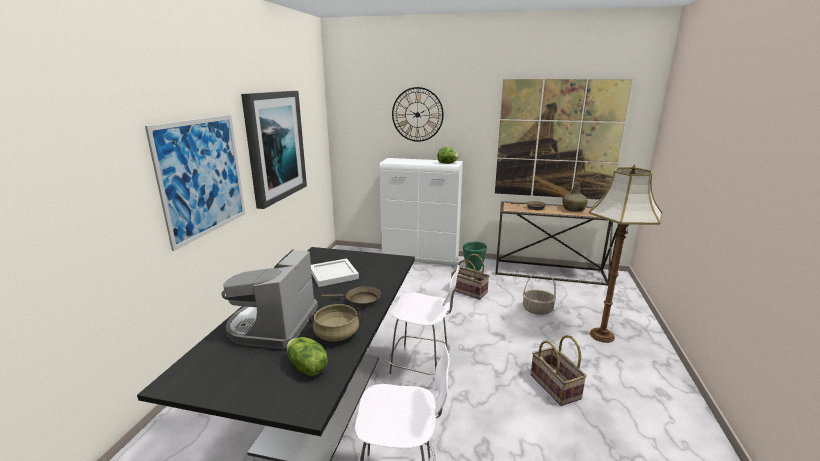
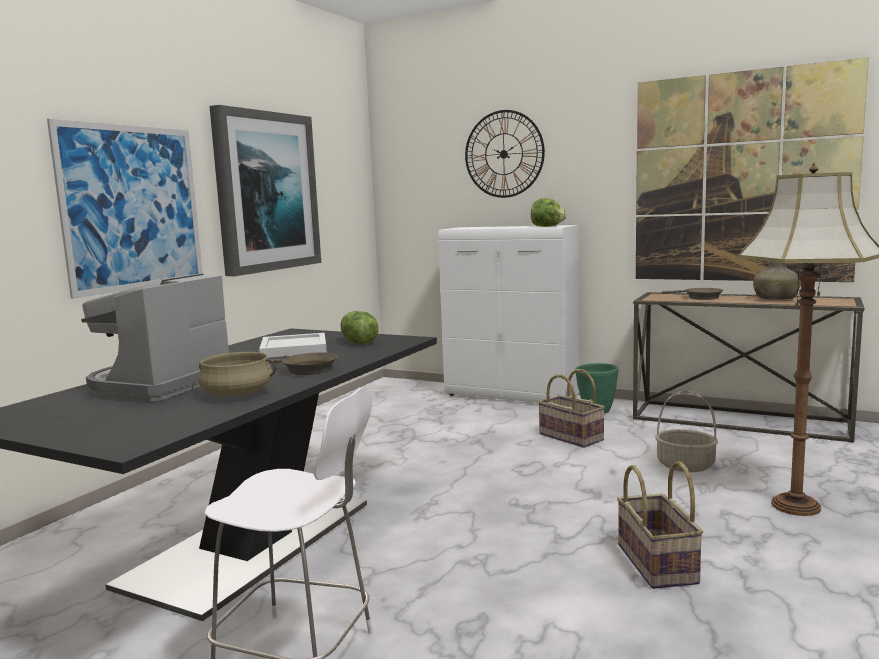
camera: 15 degrees right, 10 degrees down
lettuce [287,337,328,376] -> lettuce moved to [340,311,378,344]
white chair [388,265,460,390] -> none

